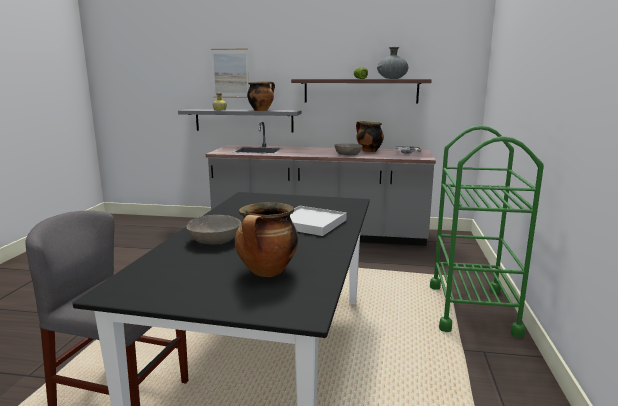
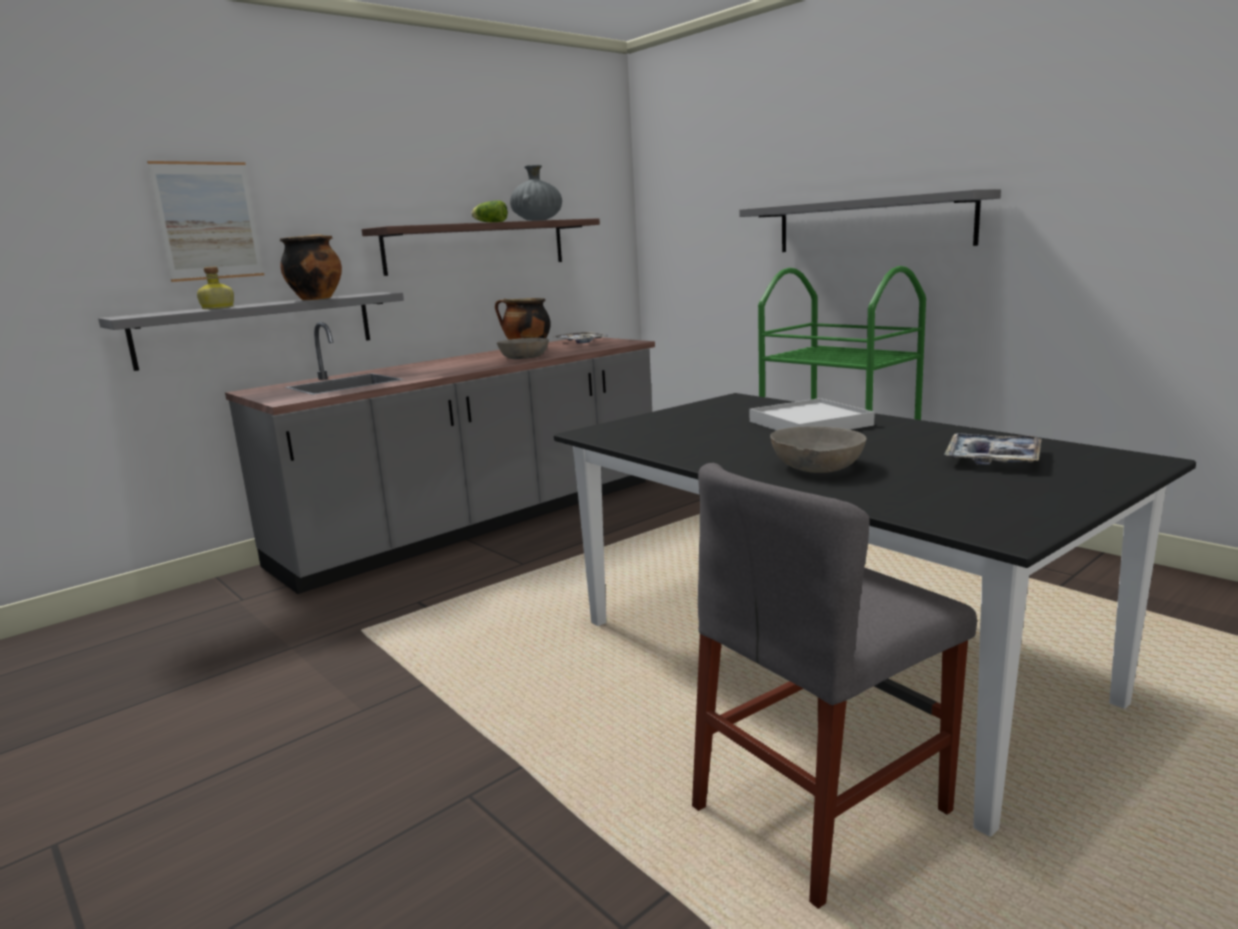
camera: 50 degrees left, 0 degrees up
cooking pot [235,202,298,277] -> tray [945,433,1042,465]
none -> grey shelf [739,189,1001,252]

